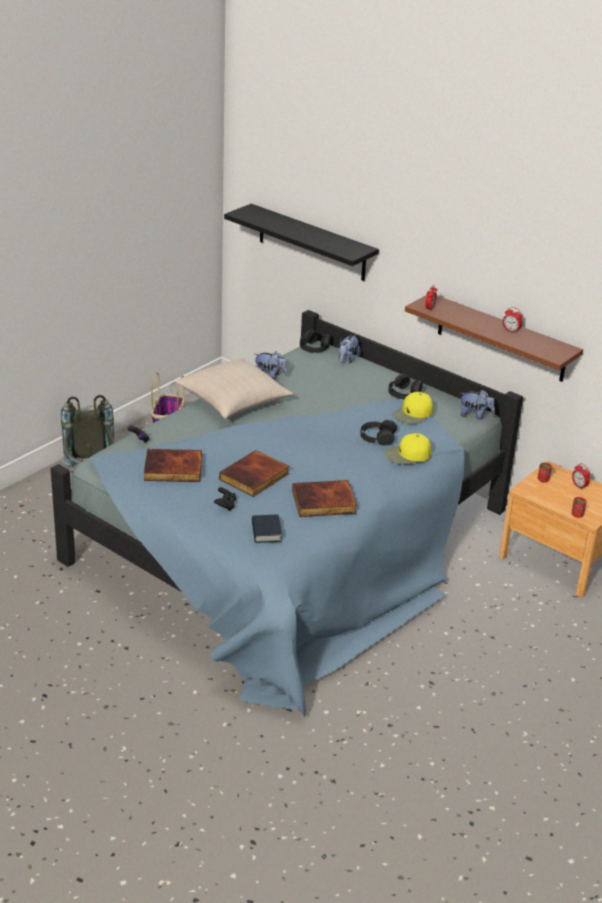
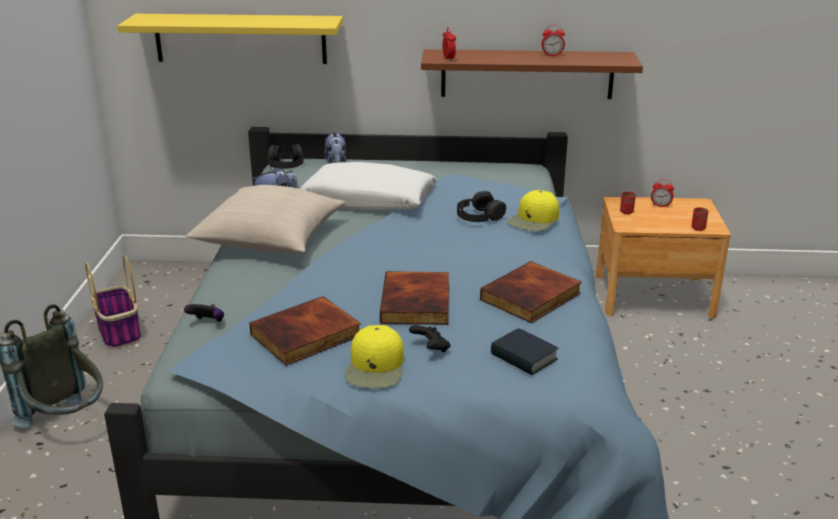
camera: 35 degrees left, 5 degrees down
black shelf [224,204,379,281] -> yellow shelf [117,14,343,64]
black headphones [388,374,423,399] -> none
yellow cap [393,392,433,424] -> yellow cap moved to [345,325,404,388]
plush toy [460,390,495,420] -> none
none -> white pillow [300,162,437,210]

